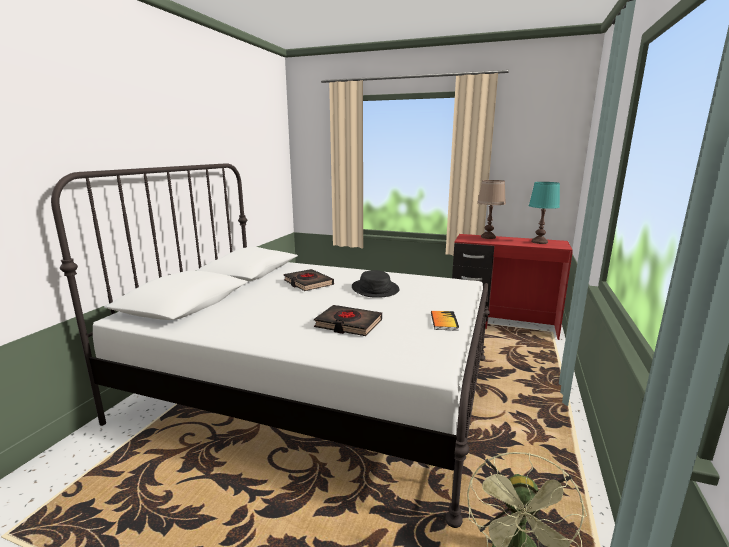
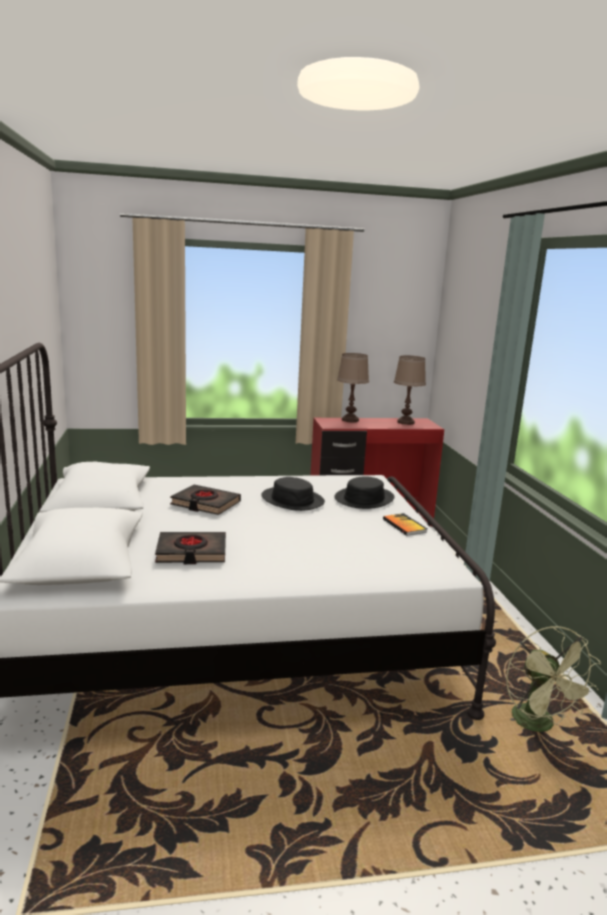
camera: 30 degrees left, 0 degrees up
black book [314,305,382,336] -> black book moved to [155,532,226,564]
turquoise table lamp [529,182,560,244] -> brown table lamp [394,356,426,425]
none -> black hat [334,476,394,509]

